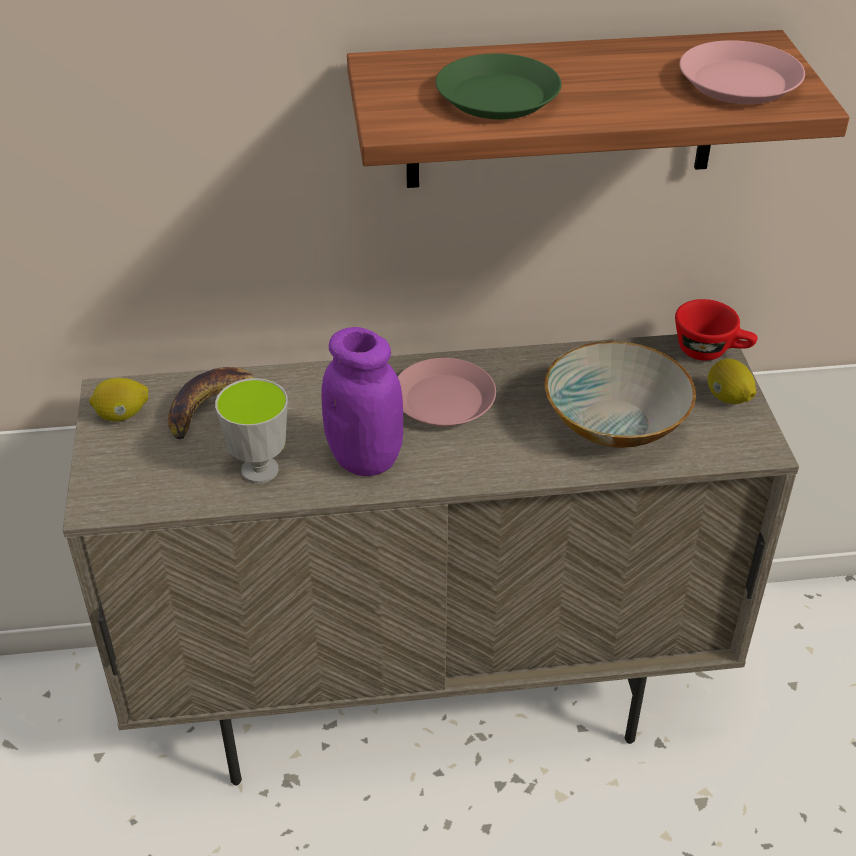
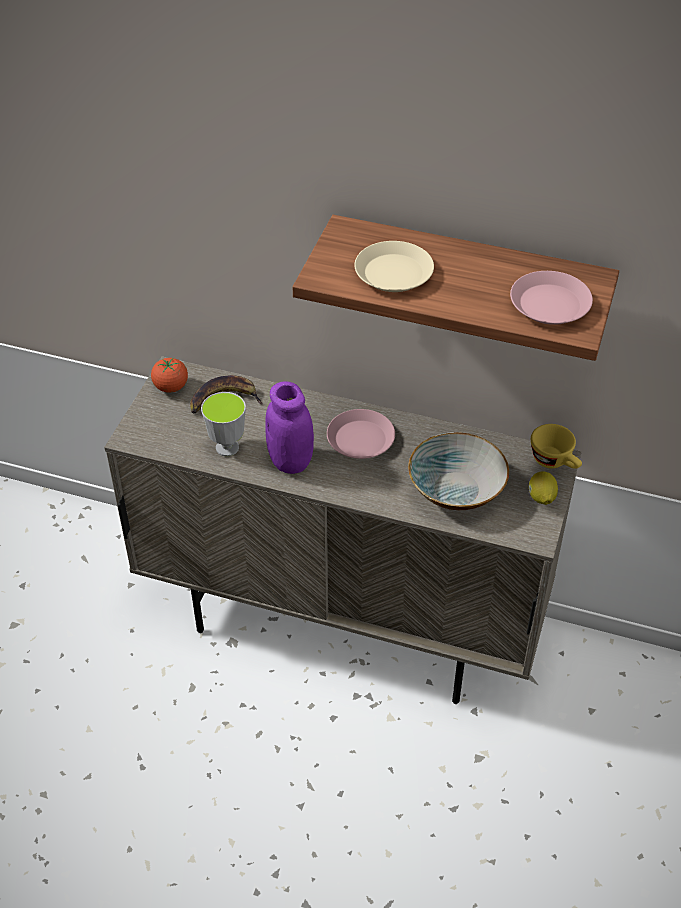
camera: 25 degrees right, 5 degrees up
lemon [89,378,148,421] -> tomato [151,358,188,393]
green plate [436,54,561,119] -> beige plate [354,241,434,292]
red cup [675,299,758,361] -> yellow cup [531,424,582,469]

